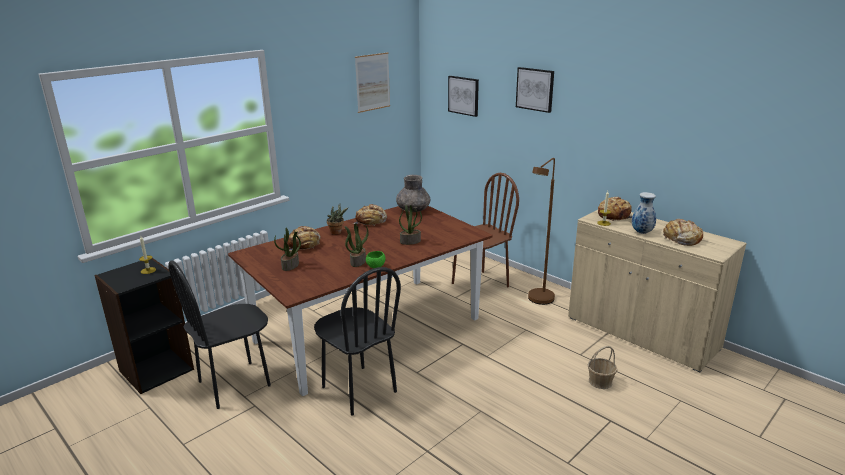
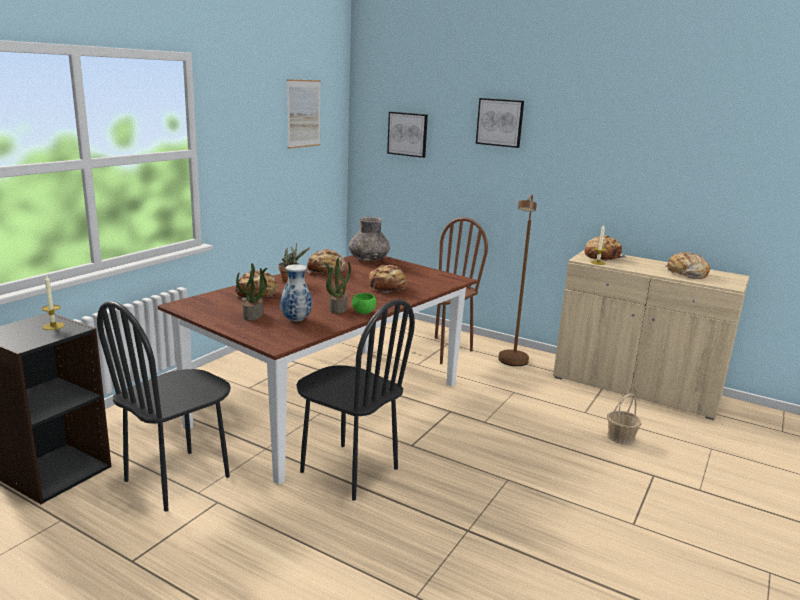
camera: 15 degrees left, 5 degrees down
potted plant [399,205,422,245] -> bread [369,265,407,293]
vase [632,192,656,234] -> vase moved to [280,264,312,322]

